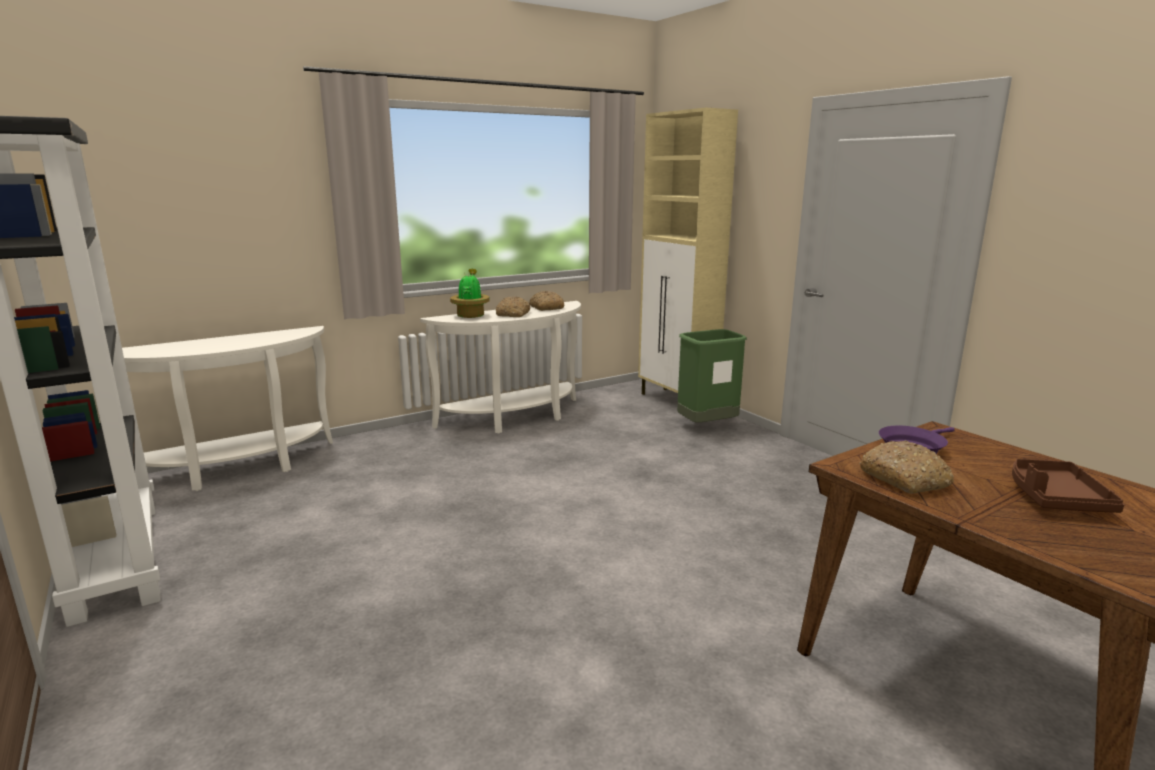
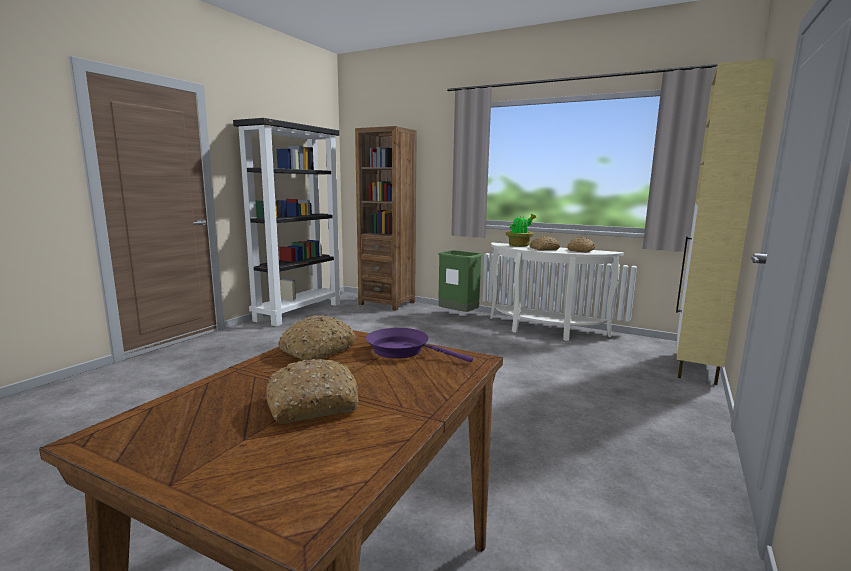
camera: 60 degrees right, 5 degrees down
white console table [122,326,333,491] -> brown bookcase [355,126,417,311]
green trash can [677,329,747,422] -> green trash can moved to [438,250,482,312]
brown tray [1012,459,1125,513] -> bread [266,359,359,424]

